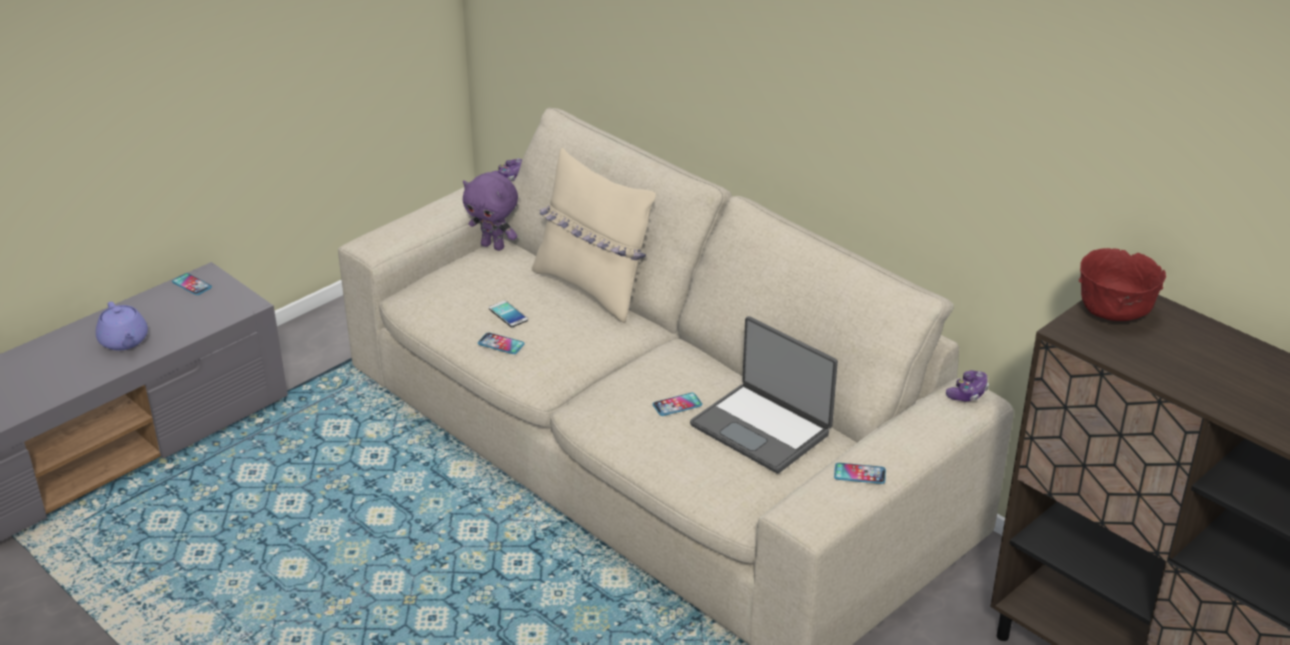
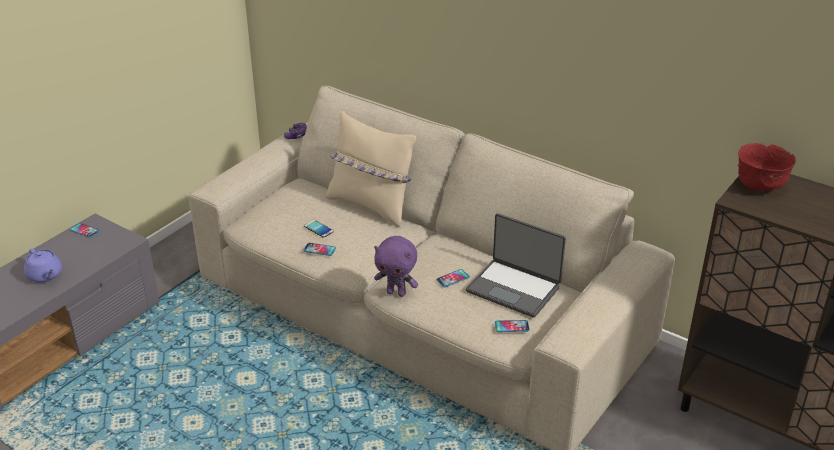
camera: 10 degrees left, 0 degrees up
purple plush toy [463,172,518,251] -> purple plush toy moved to [374,236,418,297]
phone [834,463,886,484] -> phone moved to [495,320,530,332]
game controller [946,370,989,401] -> none

